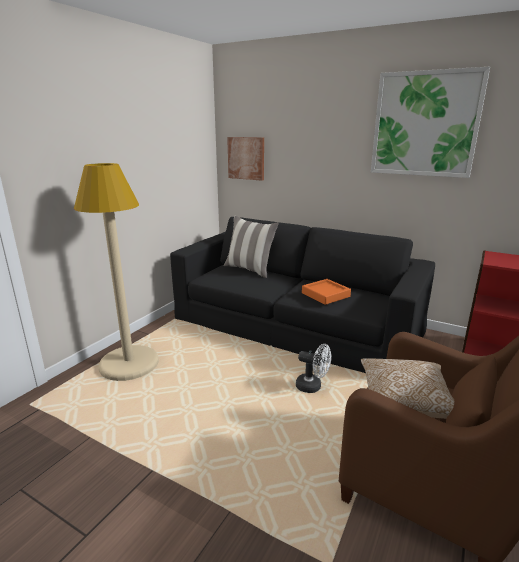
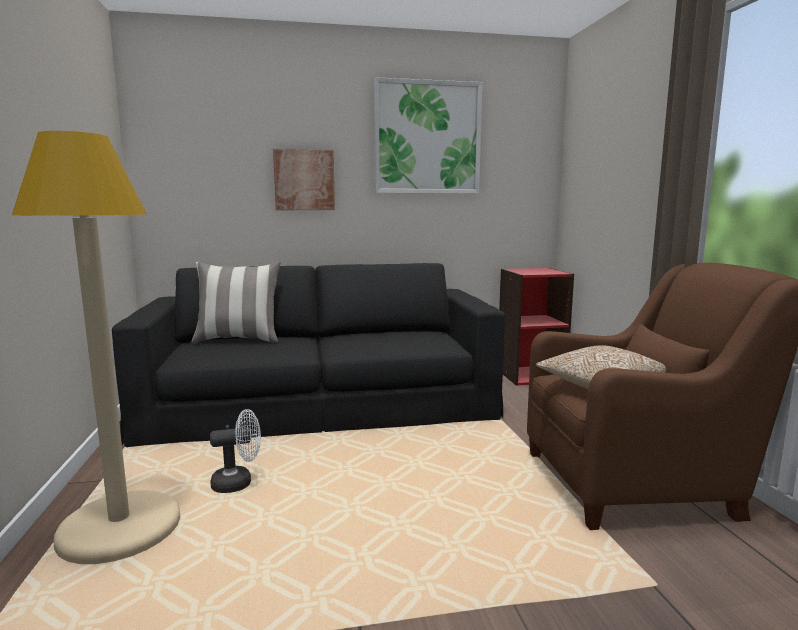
camera: 40 degrees left, 10 degrees down
picture [227,137,264,181] -> picture moved to [273,149,335,210]
white fan [296,344,331,393] -> white fan moved to [210,409,261,493]
orange tray [302,279,351,305] -> none

